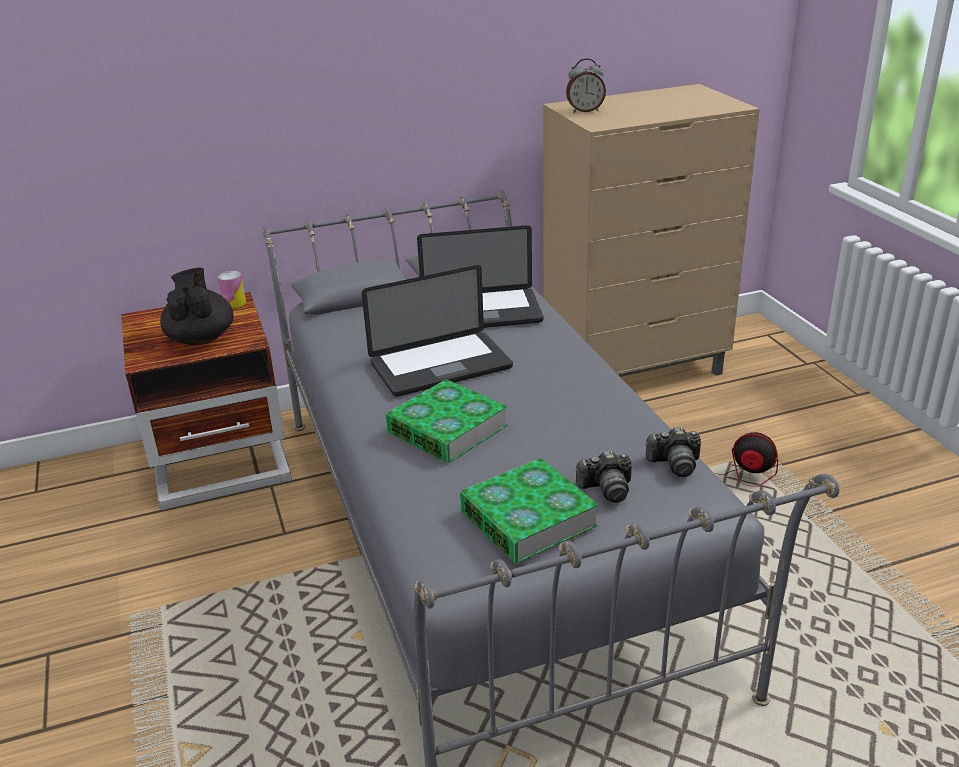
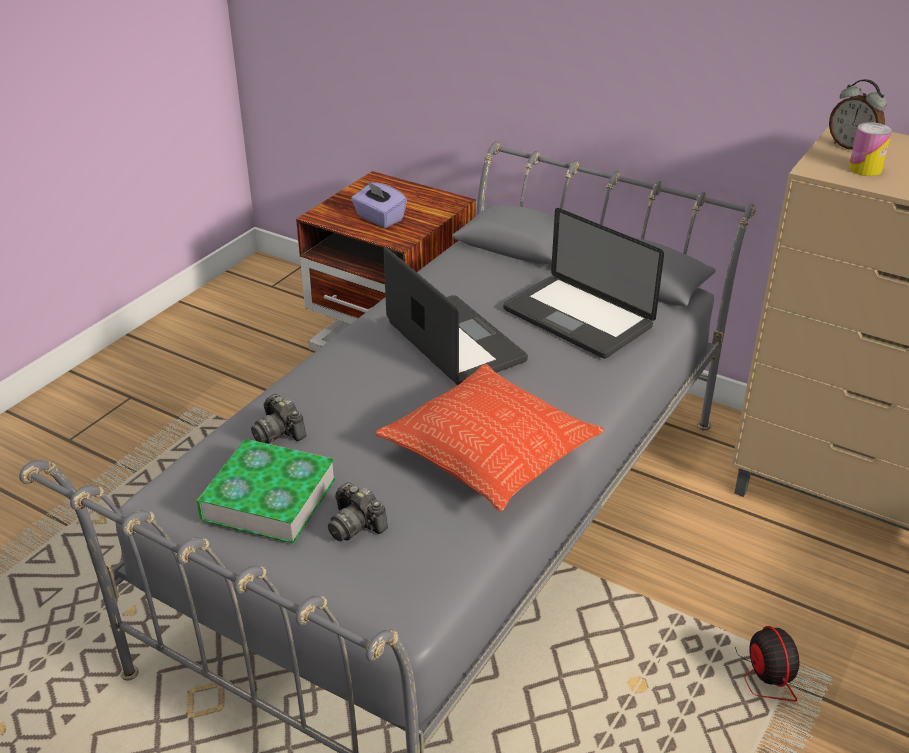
camera: 50 degrees right, 5 degrees up
black teapot [160,268,234,345] -> purple tissue box [351,181,407,228]
can [218,271,246,309] -> can moved to [848,122,892,176]
laptop [362,265,513,397] -> laptop turned 150 degrees counterclockwise [383,247,528,385]
book [386,379,508,463] -> none
camera [646,427,701,477] -> camera moved to [251,394,307,444]
none -> orange pillow [375,364,604,511]

